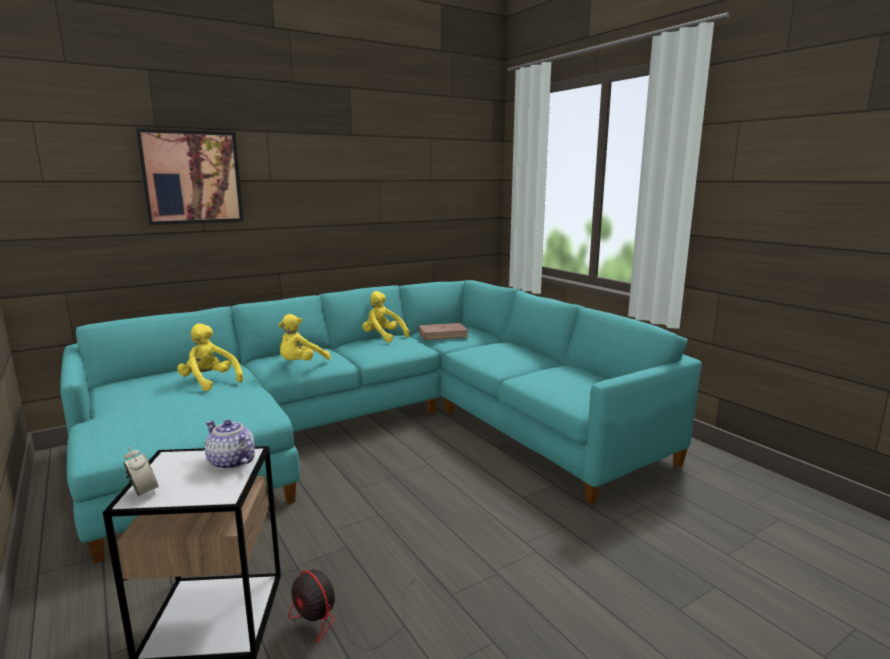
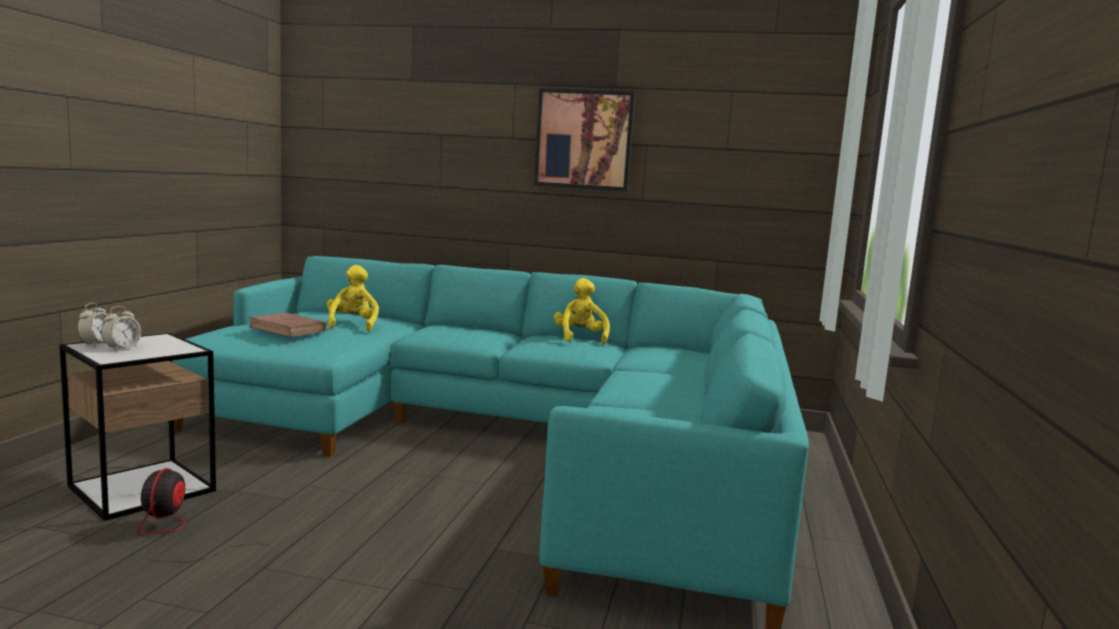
camera: 45 degrees right, 5 degrees down
picture [135,128,244,225] -> picture moved to [534,88,635,191]
teapot [205,420,255,470] -> none
yellow plush toy [278,314,330,361] -> none
brown book [418,323,469,340] -> brown book moved to [248,312,326,337]
none -> alarm clock [101,306,141,351]

